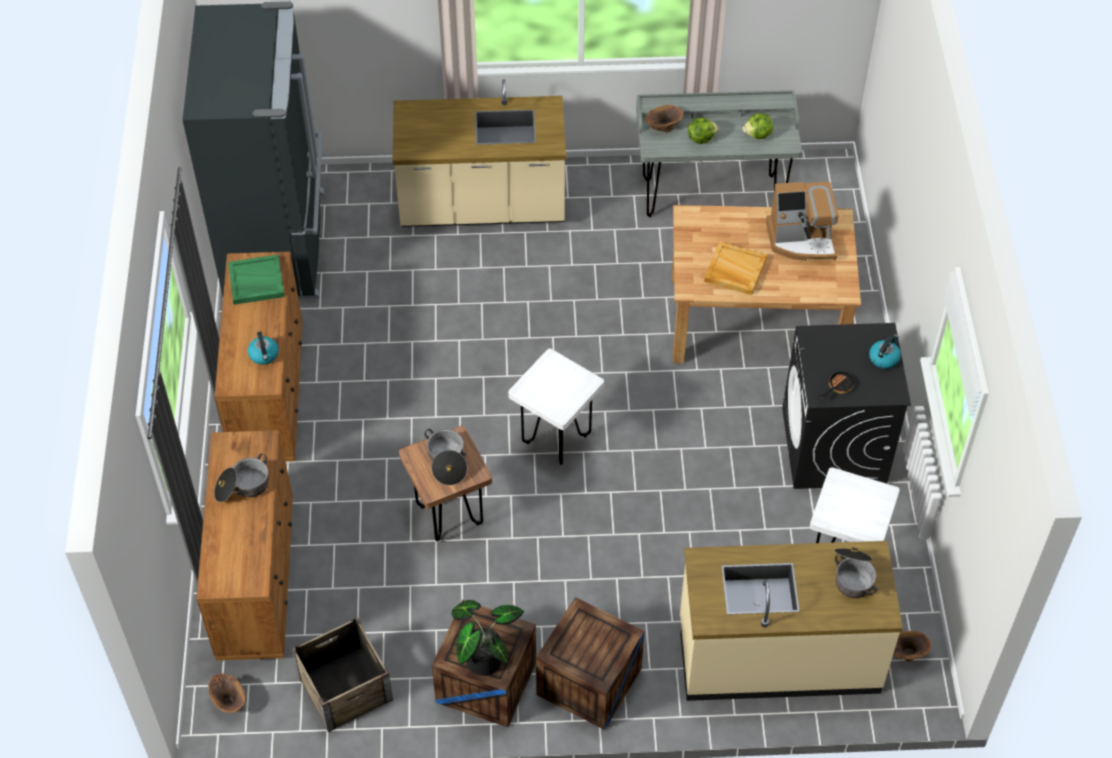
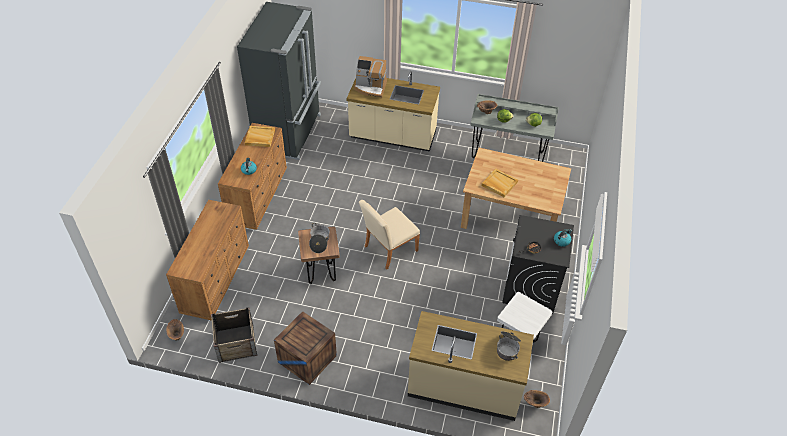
camera: 15 degrees right, 5 degrees down
cooking pot [214,454,269,502] -> none
green tray [228,255,285,305] -> beige tray [245,126,275,147]
potted plant [451,600,524,676] -> none
white stool [508,348,604,465] -> beige chair [359,200,420,270]
crate [536,597,645,730] -> none
coffee machine [766,181,838,261] -> coffee machine moved to [354,56,387,99]

